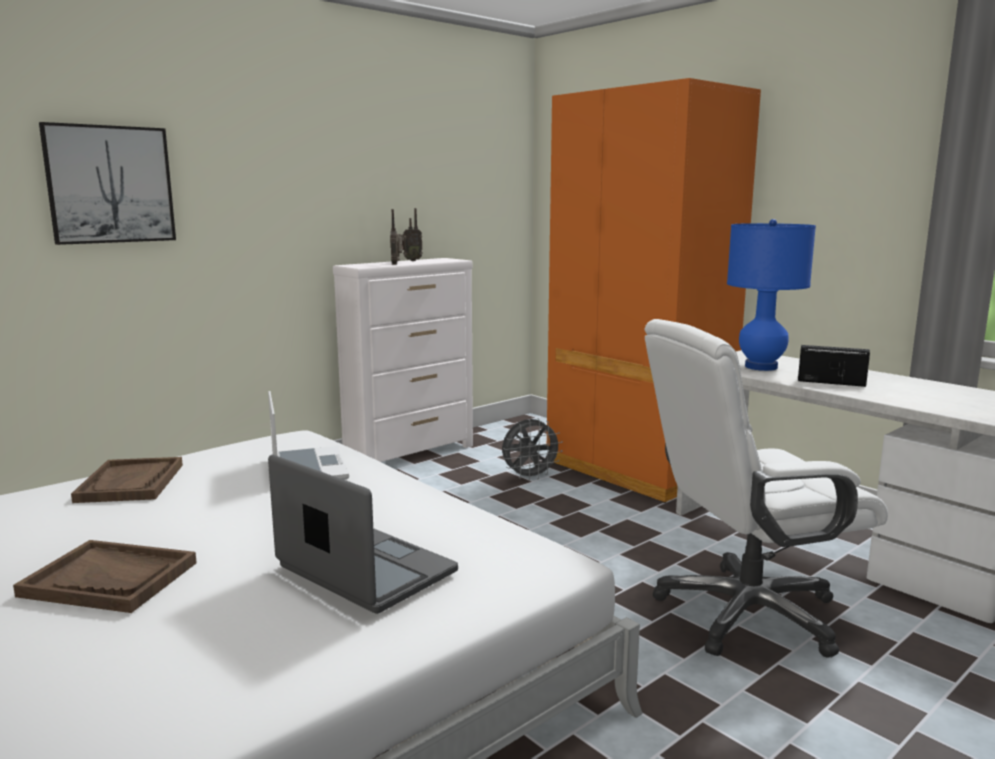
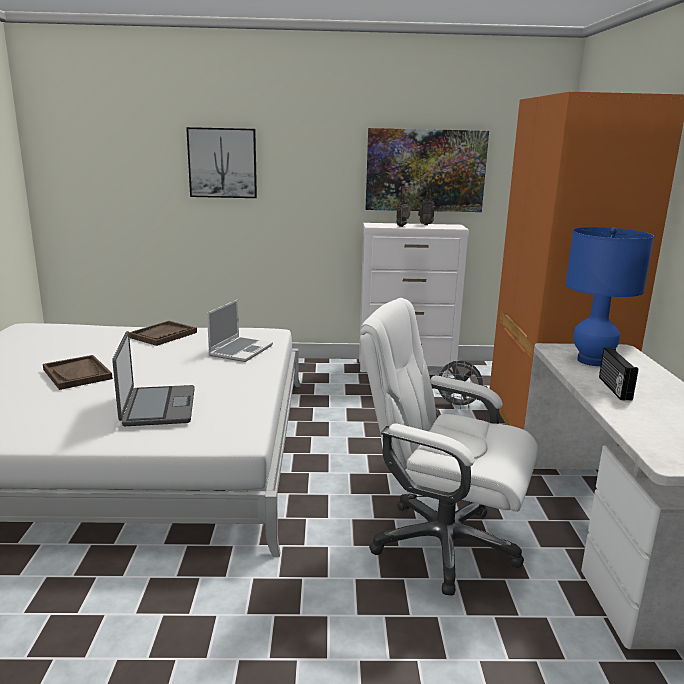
camera: 40 degrees right, 5 degrees up
radio [798,345,870,387] -> radio turned 150 degrees counterclockwise [599,347,638,400]
none -> picture [366,128,489,212]

